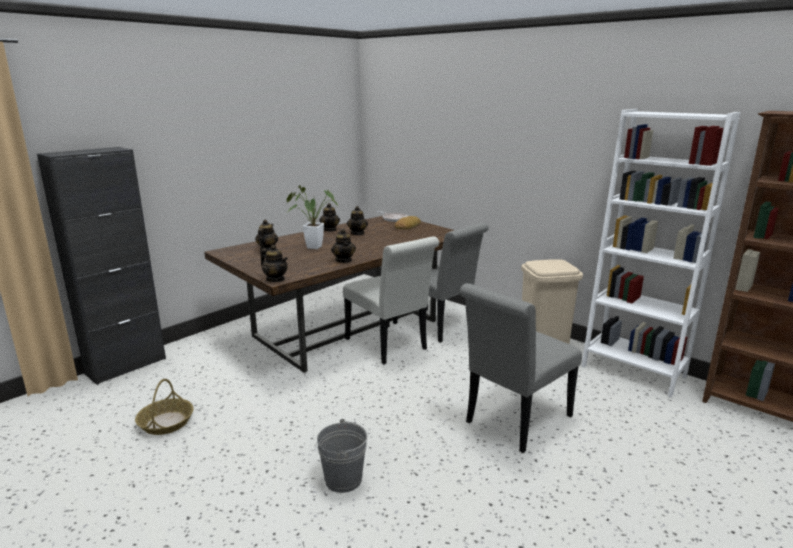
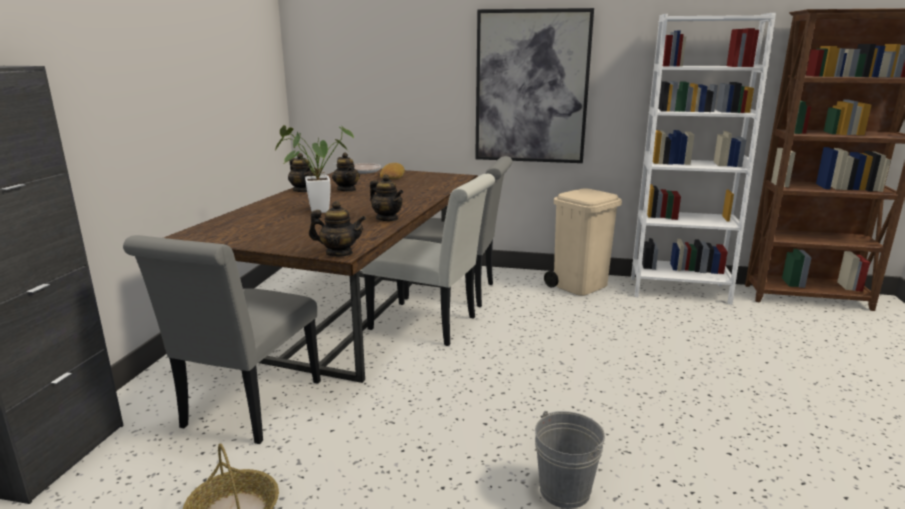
camera: 30 degrees left, 0 degrees up
teapot [255,220,278,251] -> none
grey chair [460,283,582,453] -> grey chair moved to [123,235,321,444]
none -> picture [475,8,594,163]

